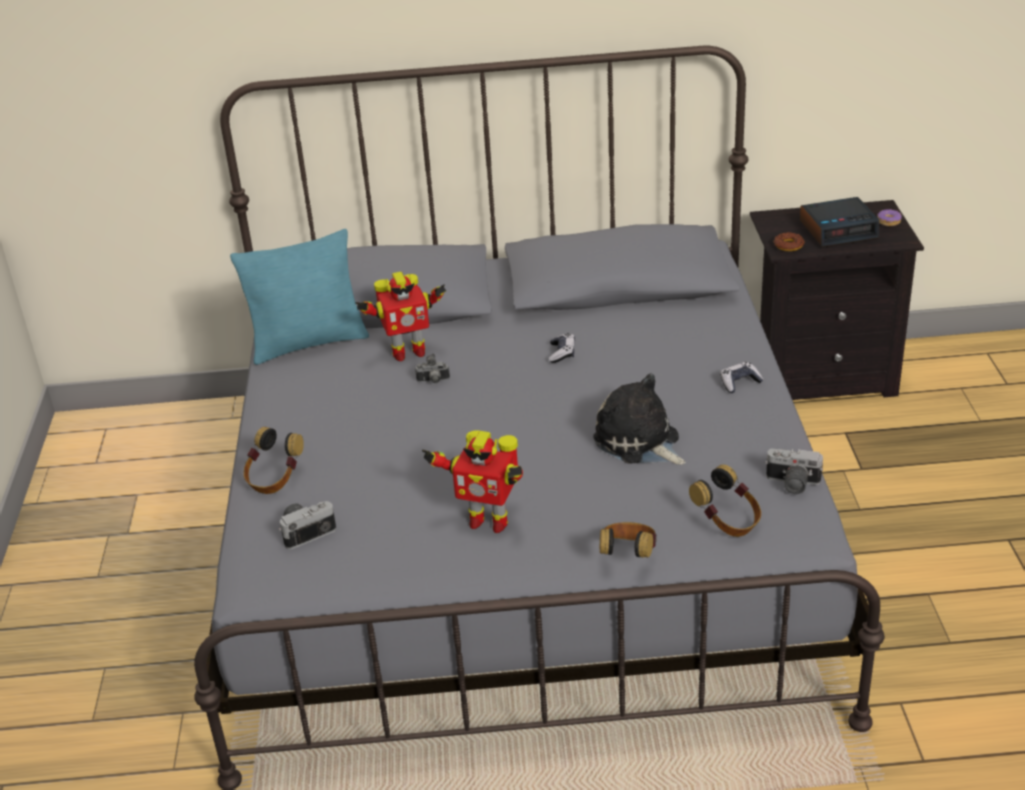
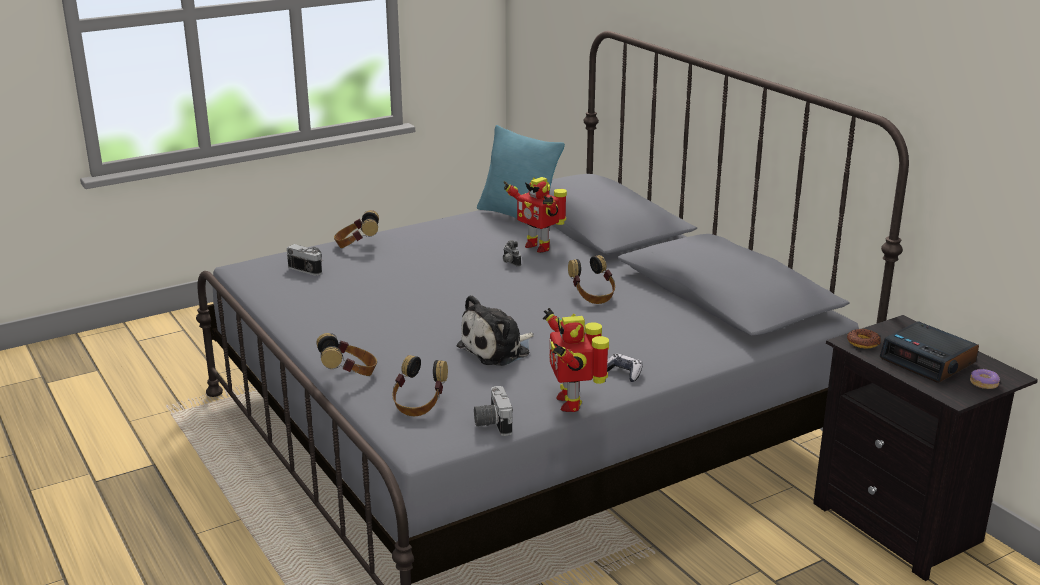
camera: 60 degrees right, 10 degrees down
toy robot [422,430,523,533] -> toy robot moved to [543,308,609,412]
game controller [549,333,575,363] -> headphones [568,255,615,304]
plush toy [593,374,686,465] -> plush toy turned 150 degrees counterclockwise [457,295,534,366]

